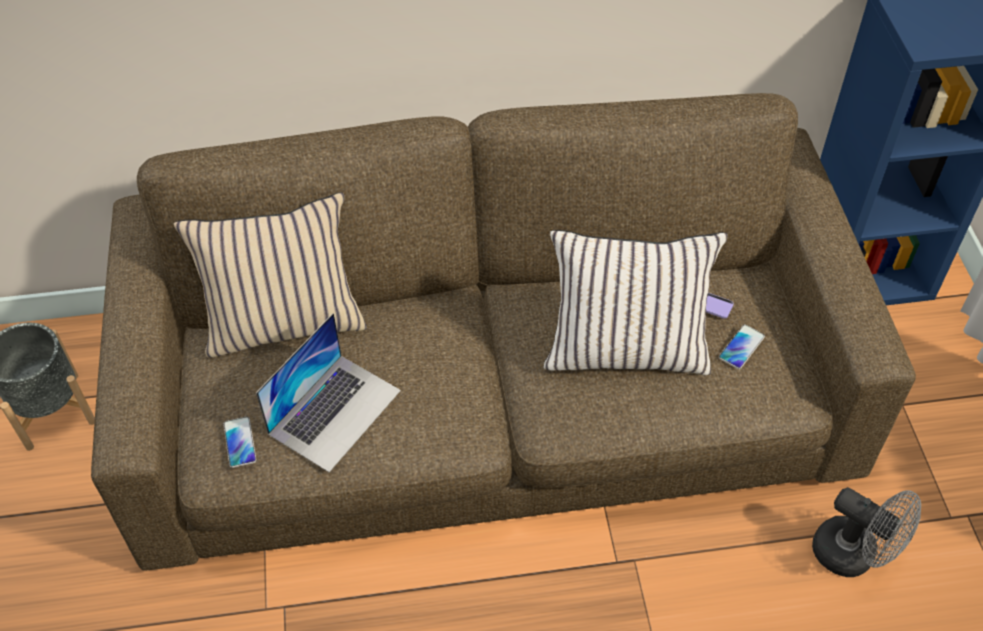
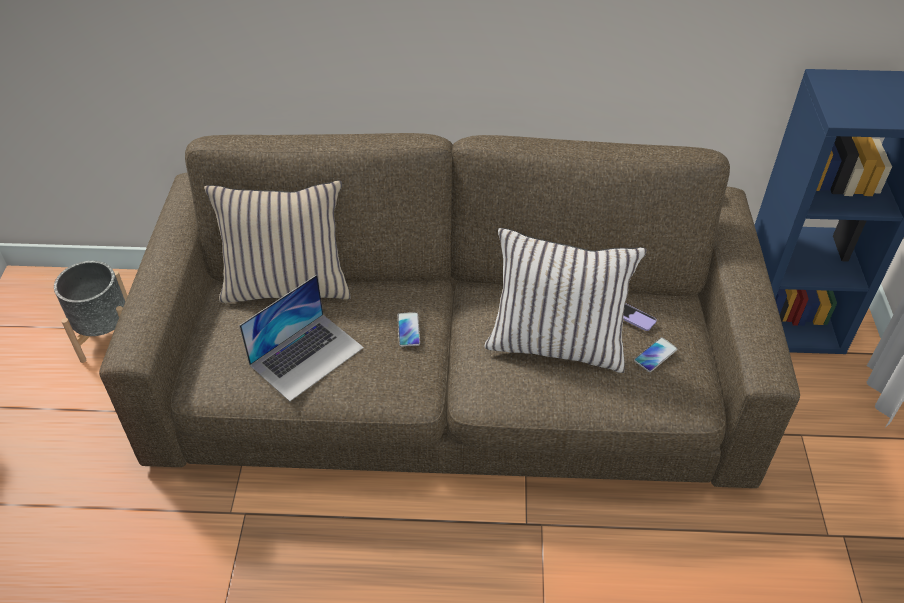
camera: 10 degrees right, 5 degrees down
phone [223,416,257,468] -> phone moved to [398,312,420,347]
grey fan [812,487,921,577] -> none

